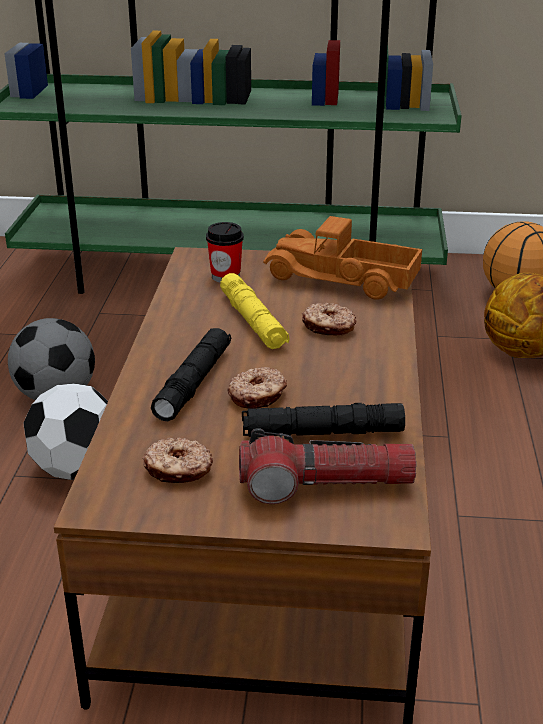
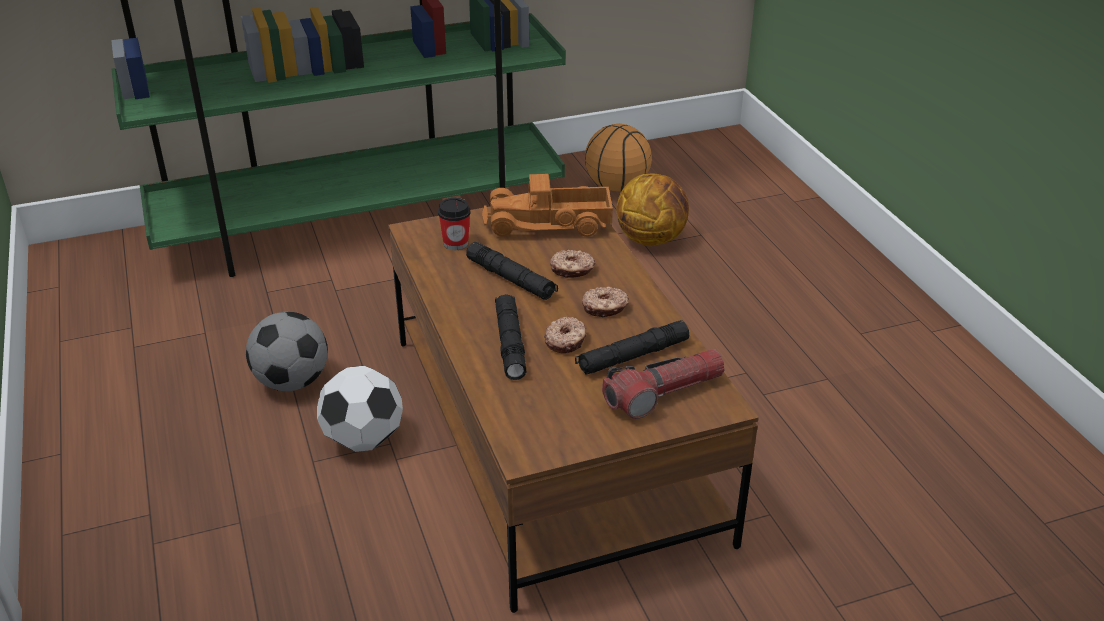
camera: 25 degrees left, 5 degrees up
donut [142,437,213,483] -> donut moved to [582,287,629,317]
yellow flashlight [220,273,289,349] -> black flashlight [466,242,558,300]

